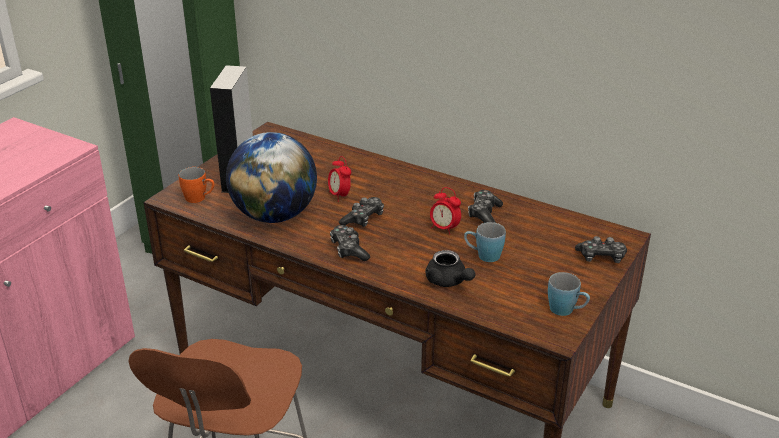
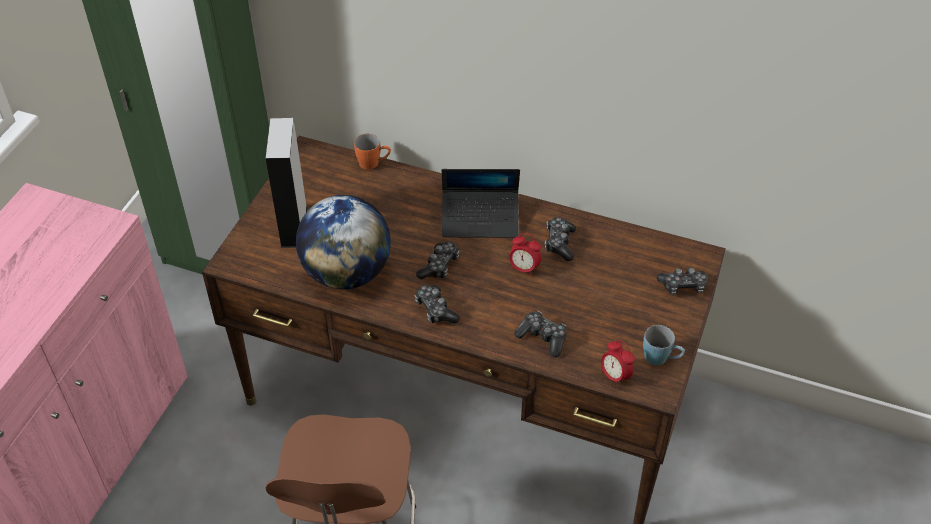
camera: 10 degrees left, 15 degrees up
orange mug [179,167,214,203] -> orange mug moved to [354,134,391,169]
alarm clock [328,156,351,202] -> alarm clock moved to [601,340,635,388]
black teapot [425,250,475,287] -> game controller [514,311,566,357]
blue mug [464,222,506,262] -> none
none -> laptop [442,169,520,238]

